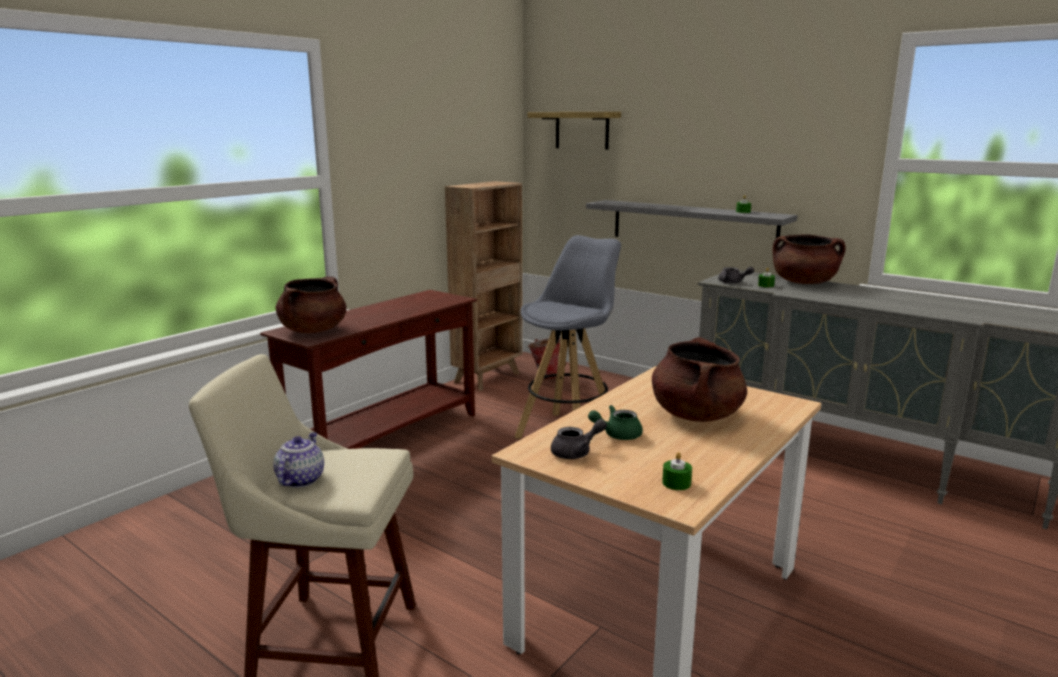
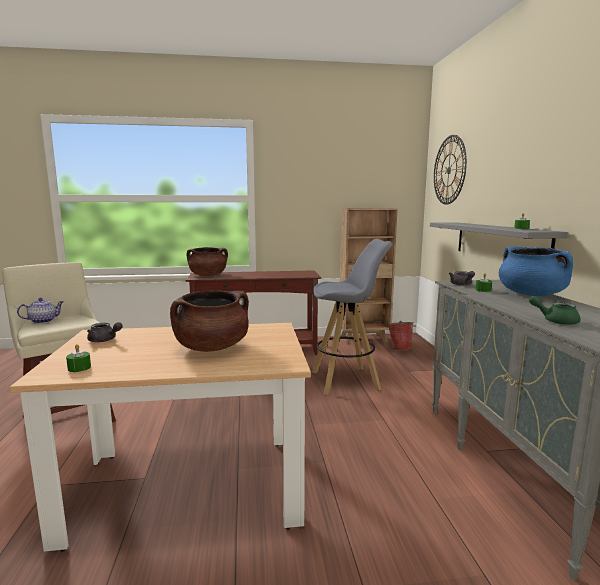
camera: 45 degrees right, 5 degrees down
shelf [528,112,621,150] -> wall clock [434,135,467,205]
green teapot [588,405,643,440] -> green teapot moved to [529,296,580,325]
brown cooking pot [773,234,846,284] -> blue cooking pot [499,246,573,296]

